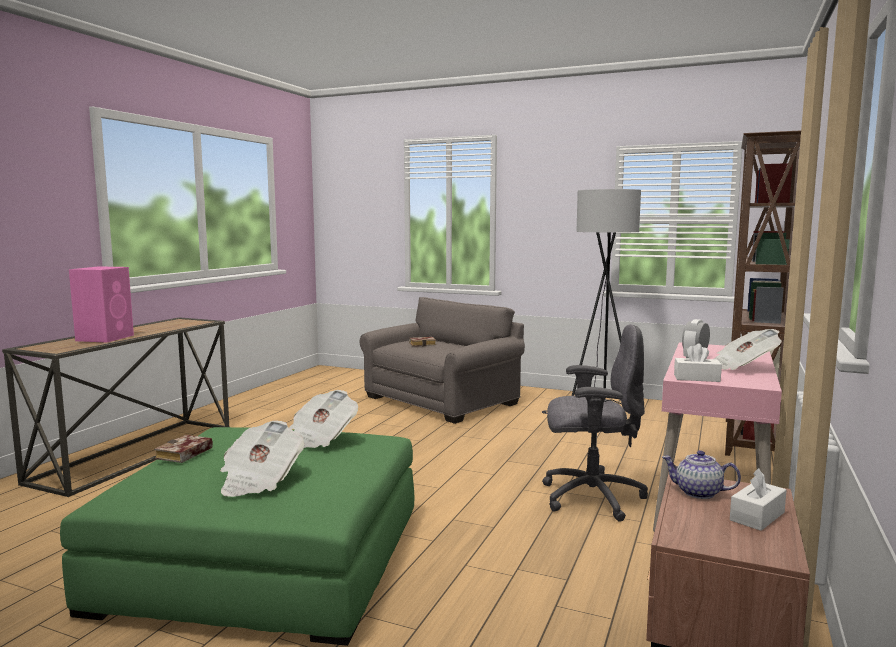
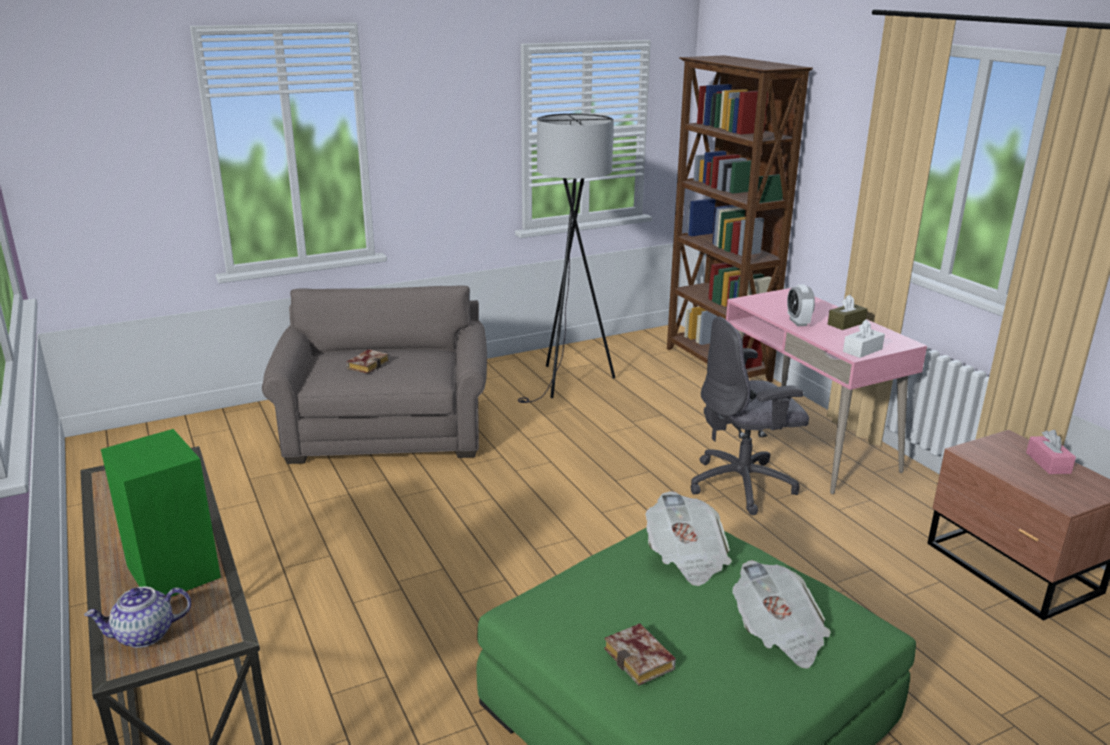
camera: 50 degrees left, 15 degrees up
pink speaker [69,266,134,343] -> green speaker [101,429,221,597]
grey office chair [542,324,648,522] -> grey office chair turned 150 degrees counterclockwise [691,316,809,515]
teapot [662,450,741,499] -> teapot moved to [84,587,191,648]
newspaper [714,329,782,370] -> brown tissue box [828,295,867,330]
white tissue box [730,468,787,531] -> pink tissue box [1026,430,1076,474]

